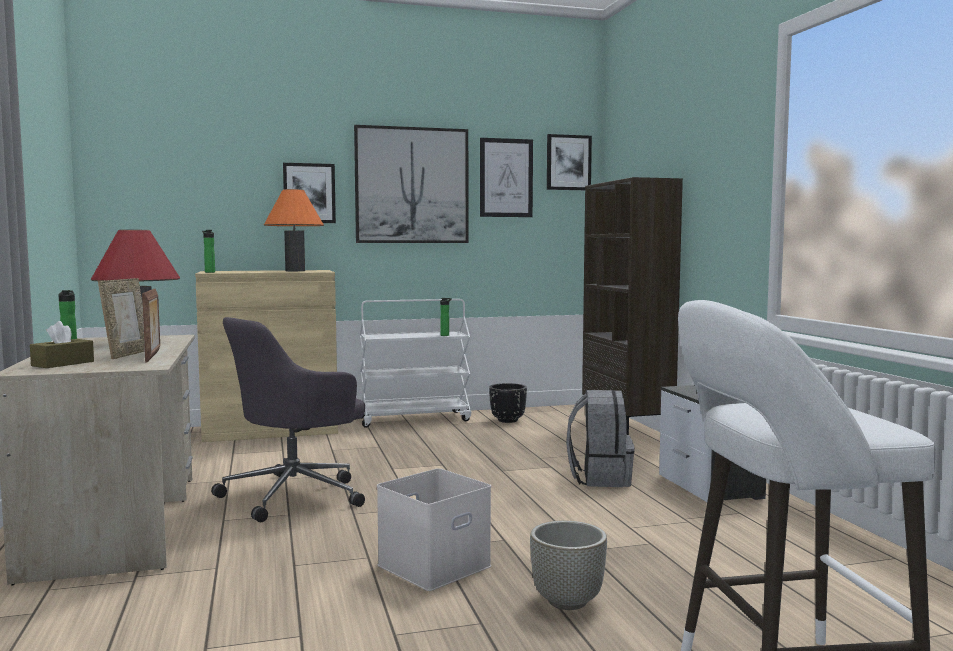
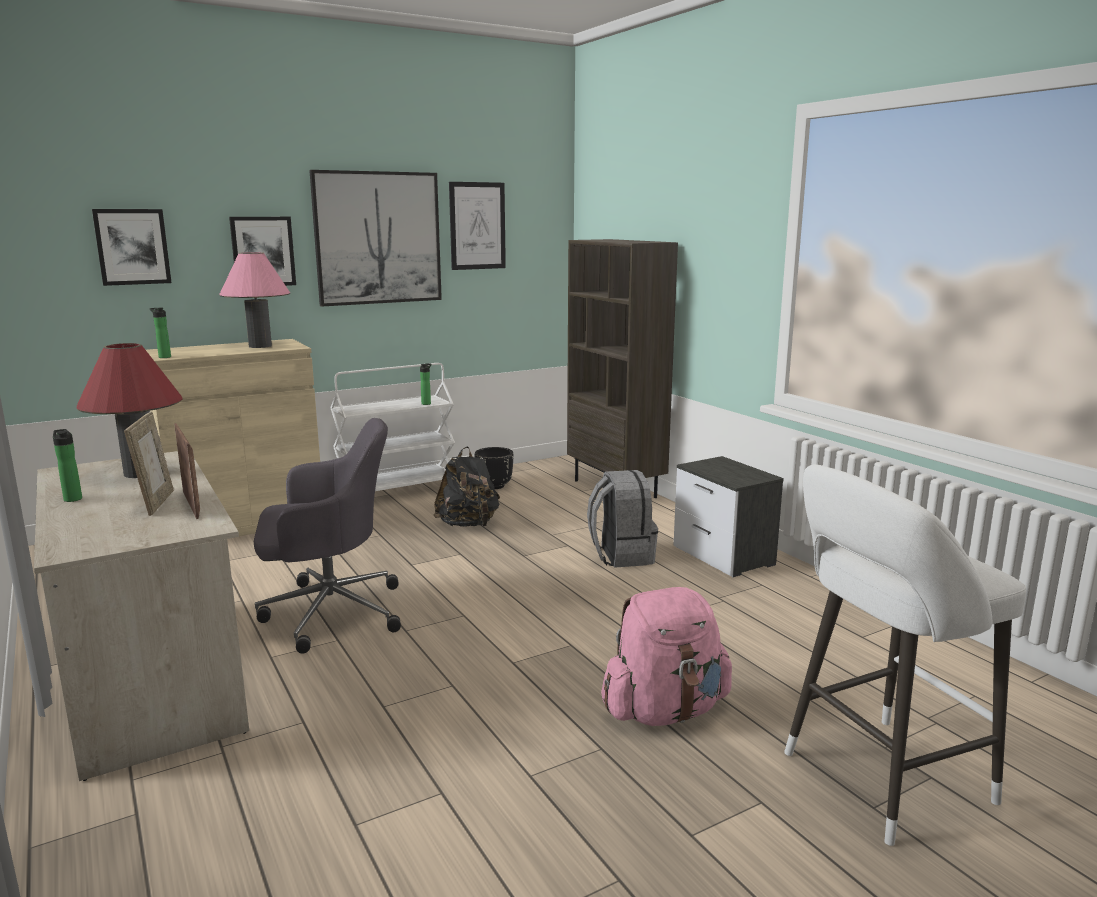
camera: 15 degrees left, 10 degrees up
brown tissue box [30,321,94,368] -> none
grey office chair [211,317,365,522] -> grey office chair turned 135 degrees counterclockwise [254,418,401,654]
orange table lamp [264,189,324,271] -> pink table lamp [219,252,290,348]
white storage box [377,468,491,591] -> none
grey planter [530,521,607,610] -> pink backpack [601,587,732,726]
picture [547,134,592,190] -> picture moved to [92,209,172,286]
none -> black backpack [433,447,500,527]

